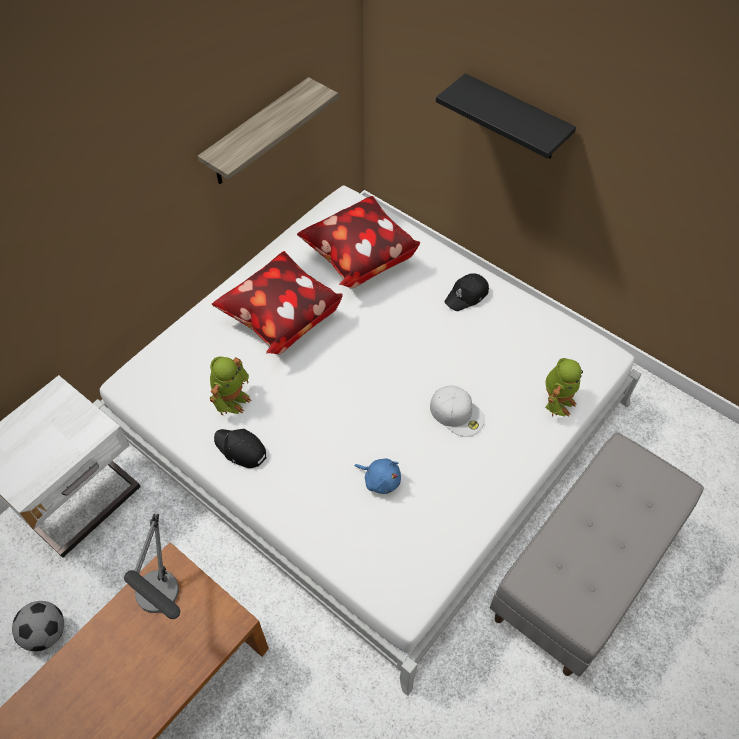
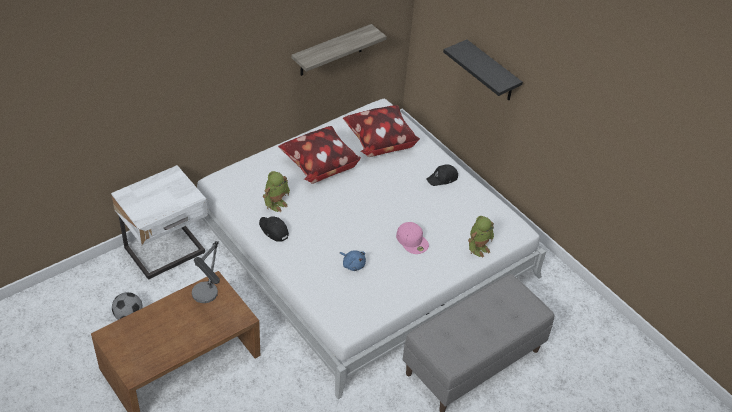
camera: 10 degrees right, 10 degrees down
white cap [430,386,485,437] -> pink cap [396,222,429,254]

